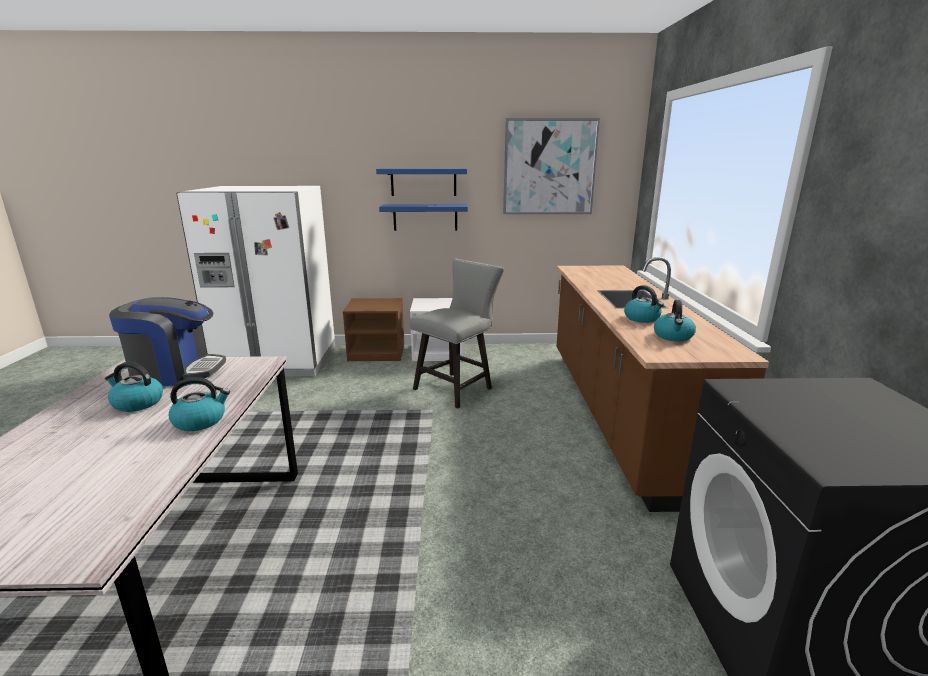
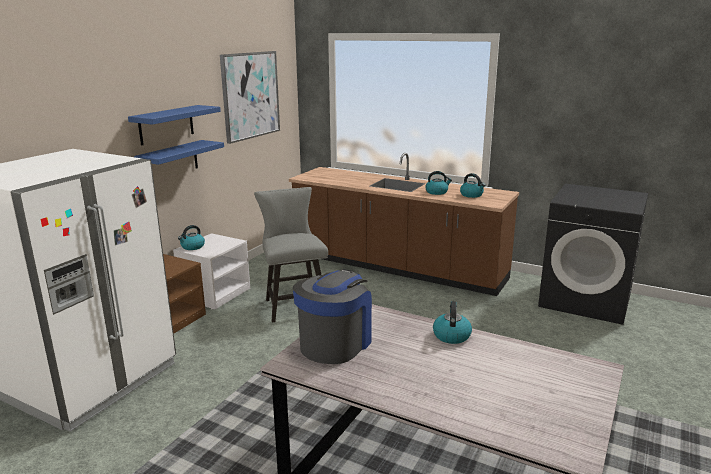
camera: 60 degrees left, 0 degrees up
kettle [105,362,163,412] -> kettle moved to [178,225,205,250]

